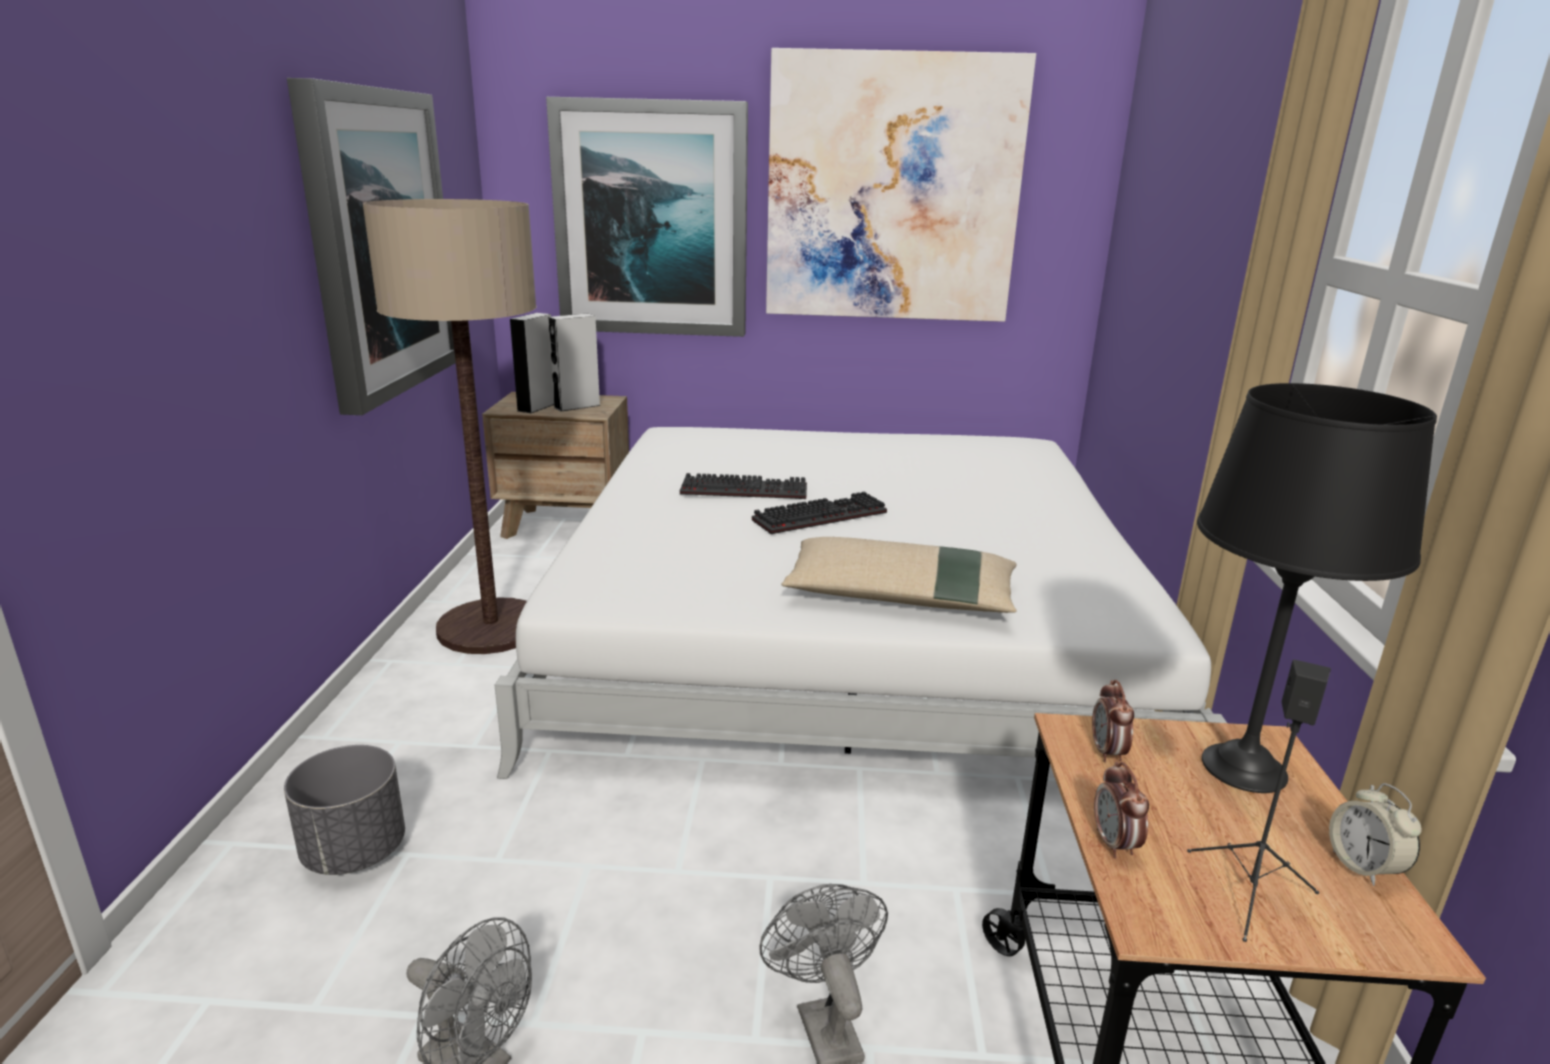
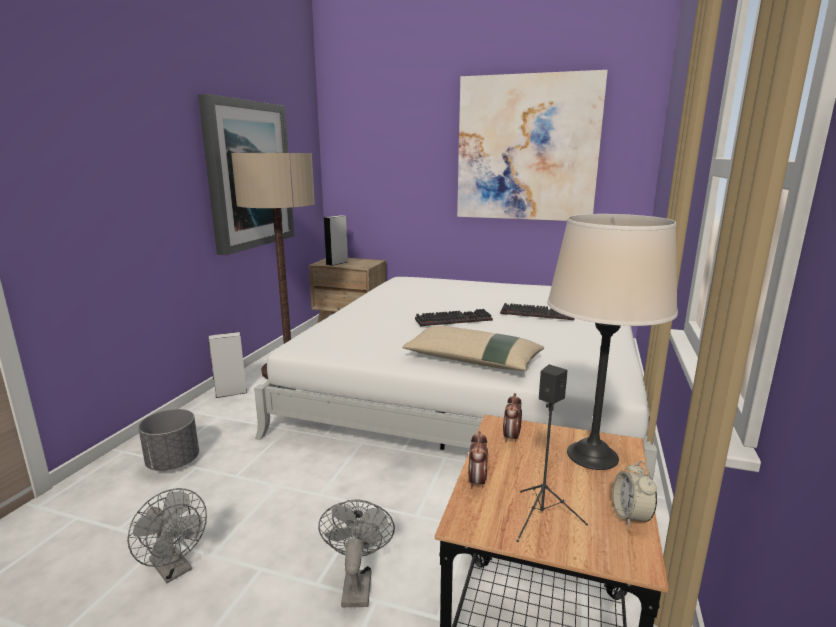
camera: 15 degrees right, 5 degrees down
picture [546,97,748,337] -> none
grey speaker [548,313,601,412] -> grey speaker moved to [208,332,247,398]
keyboard [680,473,807,499] -> keyboard moved to [500,303,574,320]
black table lamp [1197,383,1437,793] -> beige table lamp [547,214,678,470]

